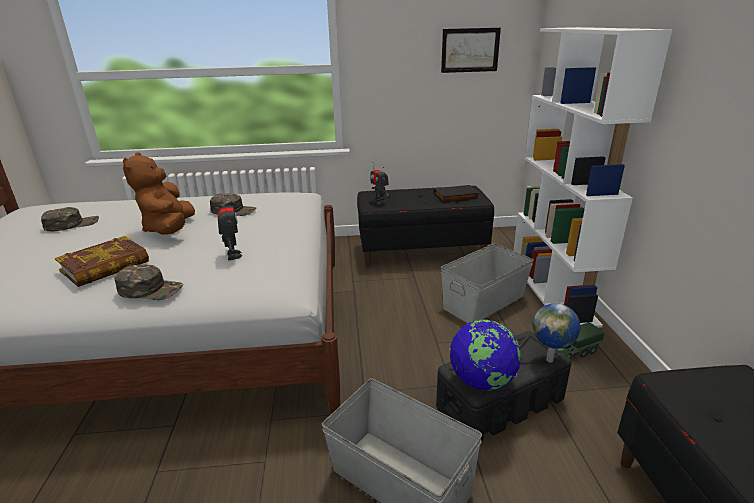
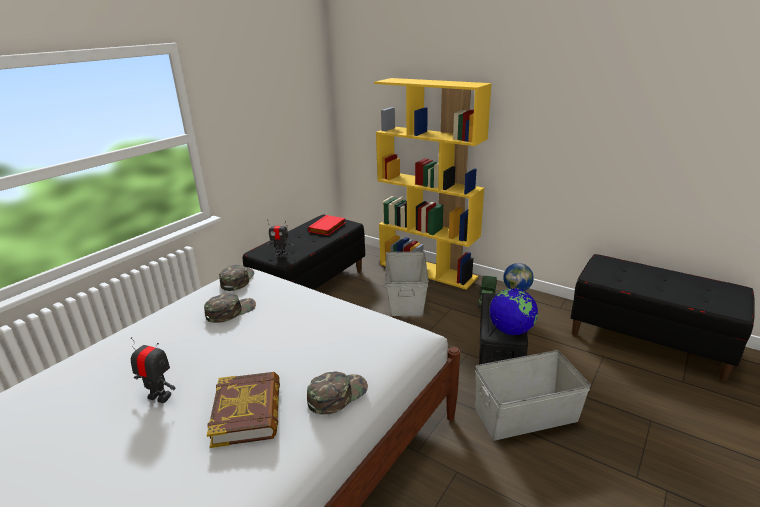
camera: 50 degrees left, 0 degrees up
green cap [41,207,99,231] -> green cap moved to [219,265,254,291]
brown plush toy [123,152,195,235] -> none
toy robot [218,195,242,260] -> toy robot moved to [131,337,176,403]
black book [434,185,479,202] -> red book [308,215,346,235]
picture [441,28,501,73] -> none
white bookcase [513,27,673,328] -> yellow bookcase [374,78,492,289]

